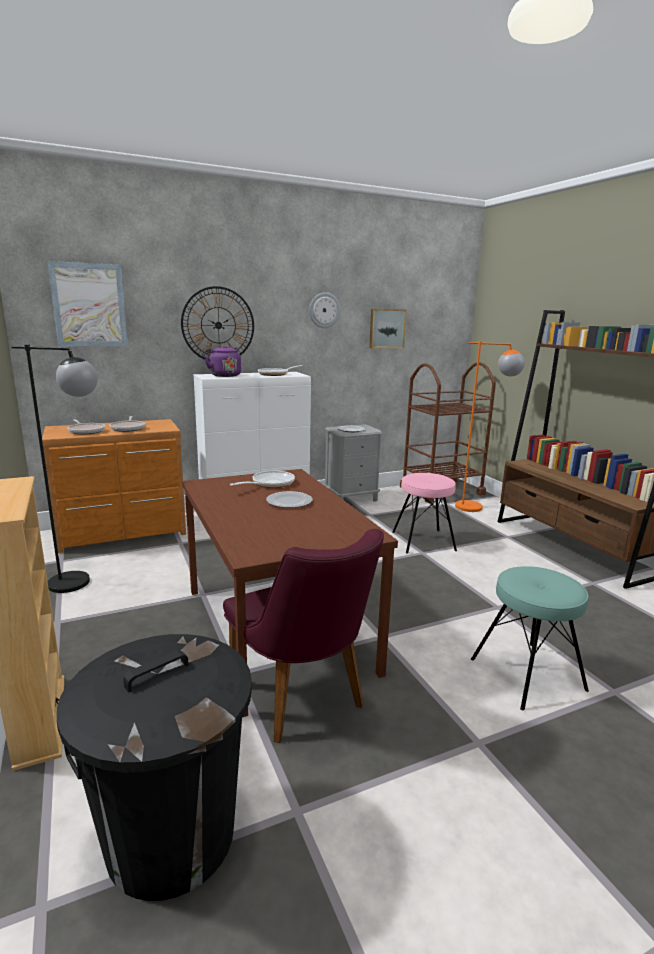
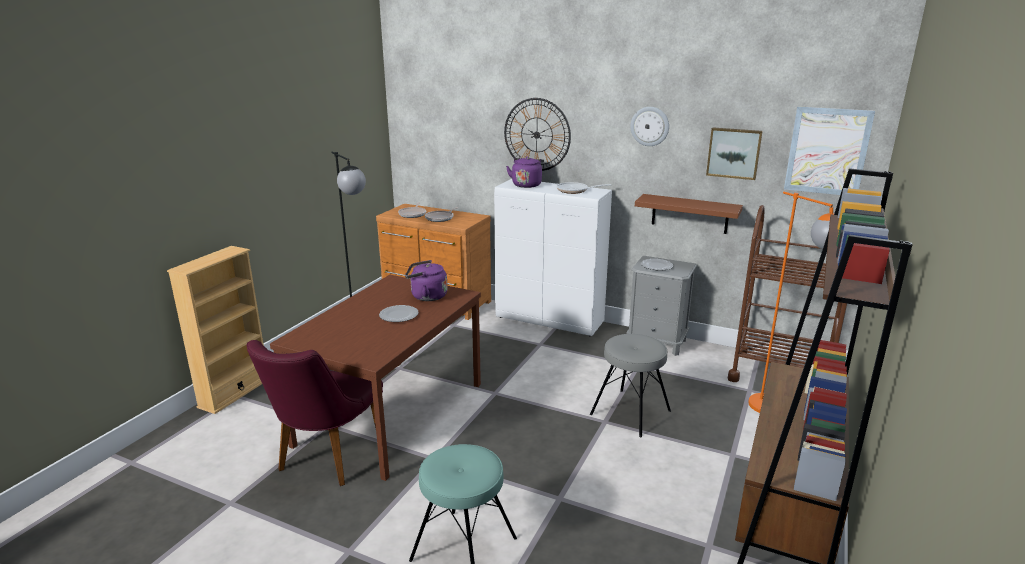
camera: 50 degrees right, 5 degrees up
picture [48,261,128,347] -> picture moved to [784,107,875,195]
black trash can [56,634,252,901] -> none
frying pan [229,471,295,488] -> purple kettle [405,260,447,301]
pink stool [392,473,457,554] -> grey stool [590,334,671,437]
none -> brown shelf [635,194,743,234]

